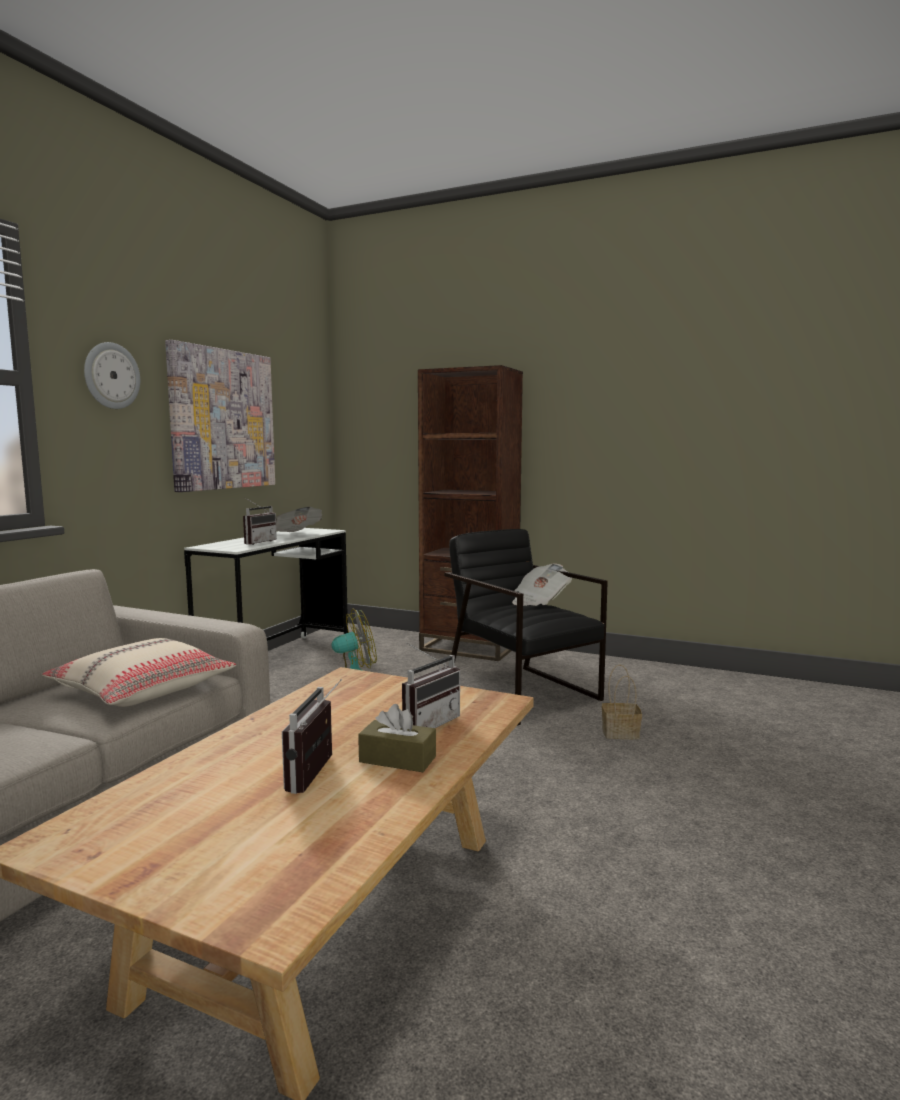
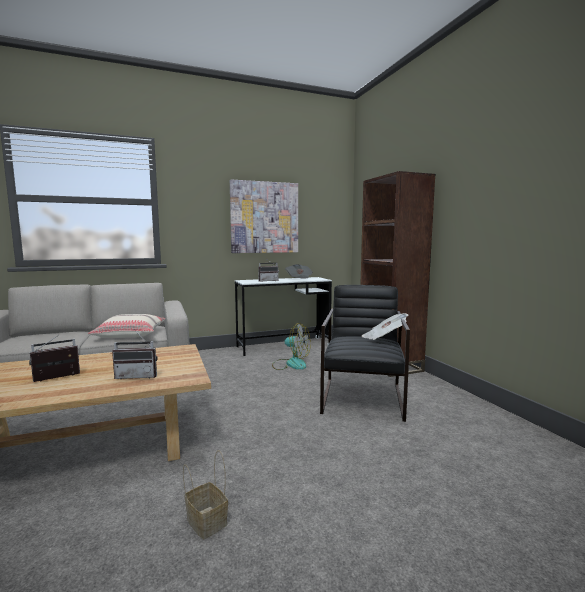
camera: 45 degrees right, 0 degrees up
wall clock [84,342,140,409] -> none
brown tissue box [358,704,436,772] -> none
basket [602,664,642,739] -> basket moved to [183,450,228,539]

